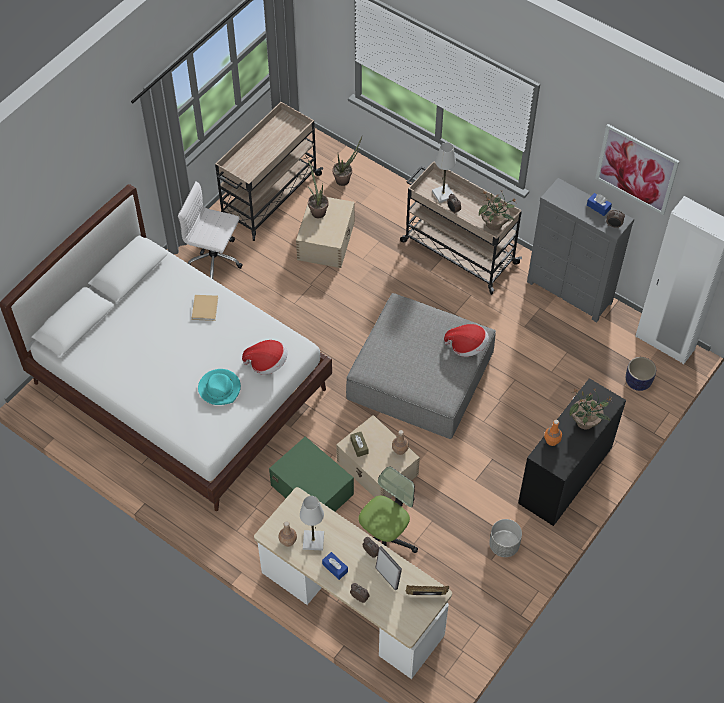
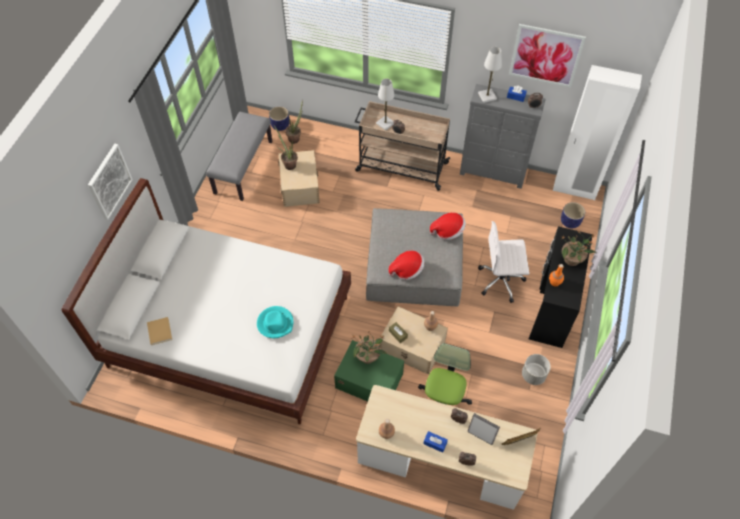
camera: 20 degrees left, 0 degrees up
white office chair [178,182,243,280] -> white office chair moved to [478,221,529,303]
beige book [192,295,218,321] -> beige book moved to [147,317,172,345]
beige cart [215,102,323,241] -> grey bench [206,112,272,201]
hat [242,340,288,375] -> hat moved to [388,251,424,280]
white table lamp [300,496,324,550] -> white table lamp moved to [478,47,502,103]
potted plant [479,191,516,230] -> potted plant moved to [351,332,387,364]
none -> picture [88,144,133,220]
none -> planter [269,106,290,131]

